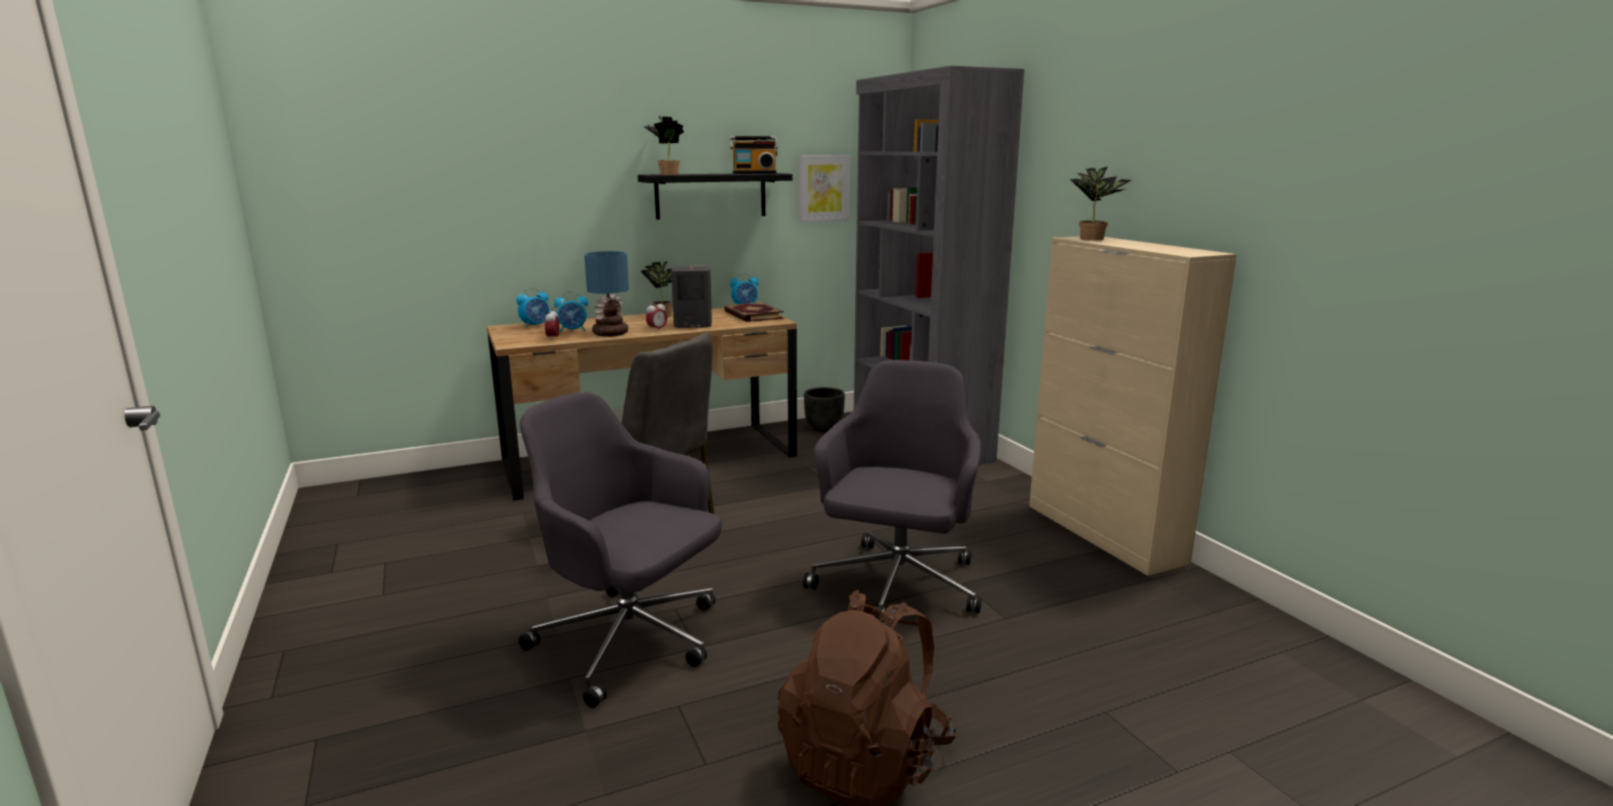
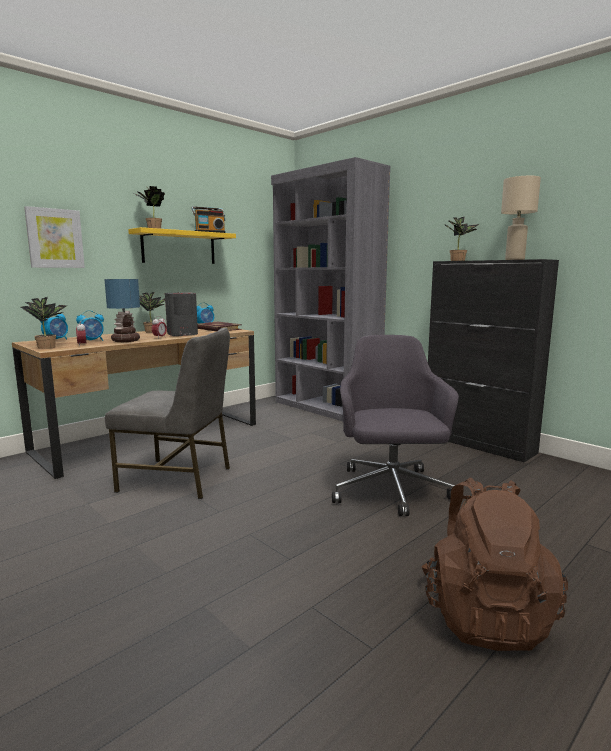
camera: 20 degrees left, 5 degrees down
grey office chair [518,392,722,708] -> none
black shelf [638,173,793,220] -> yellow shelf [128,227,236,264]
picture [798,155,851,222] -> picture moved to [24,206,85,268]
black planter [804,387,845,432] -> none
beige cabinet [1029,236,1237,576] -> black cabinet [428,259,559,462]
none -> potted plant [21,297,67,349]
none -> beige table lamp [501,176,541,260]

